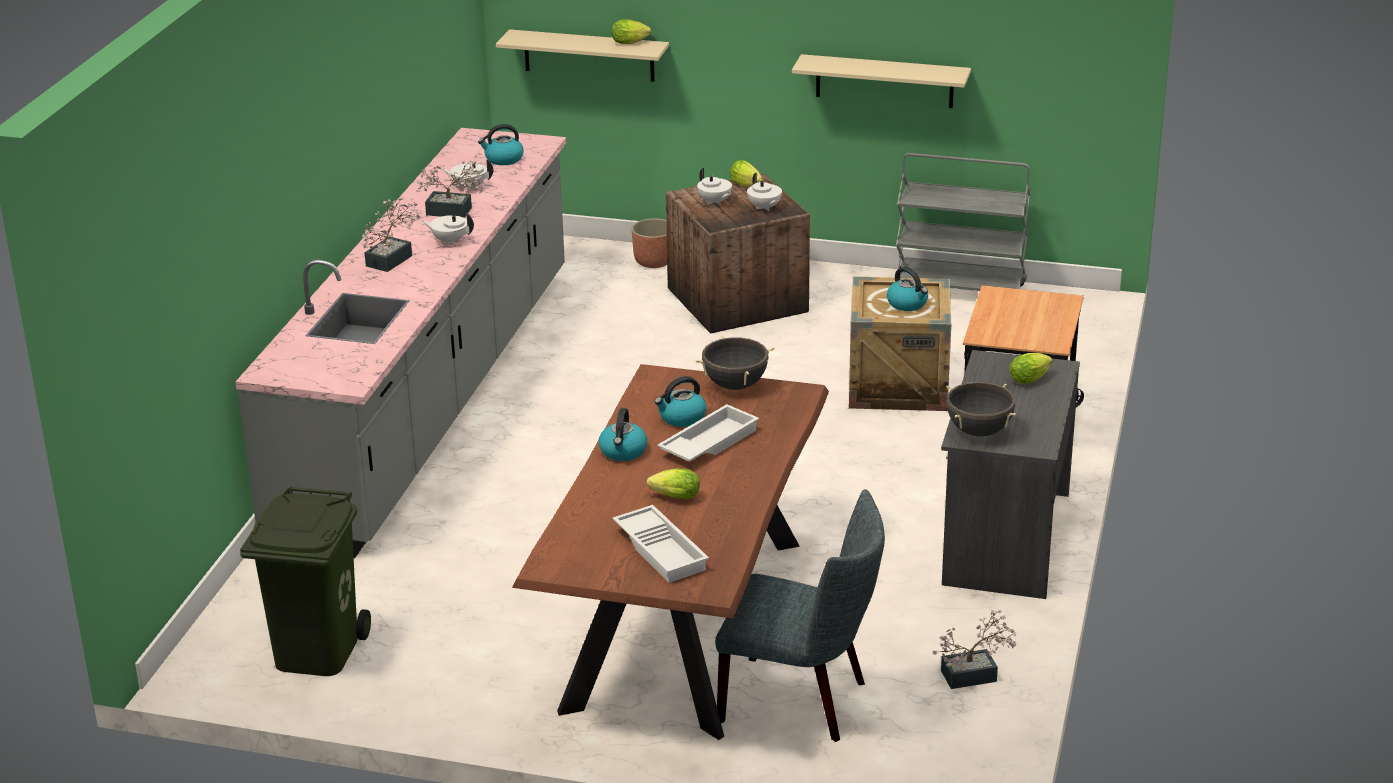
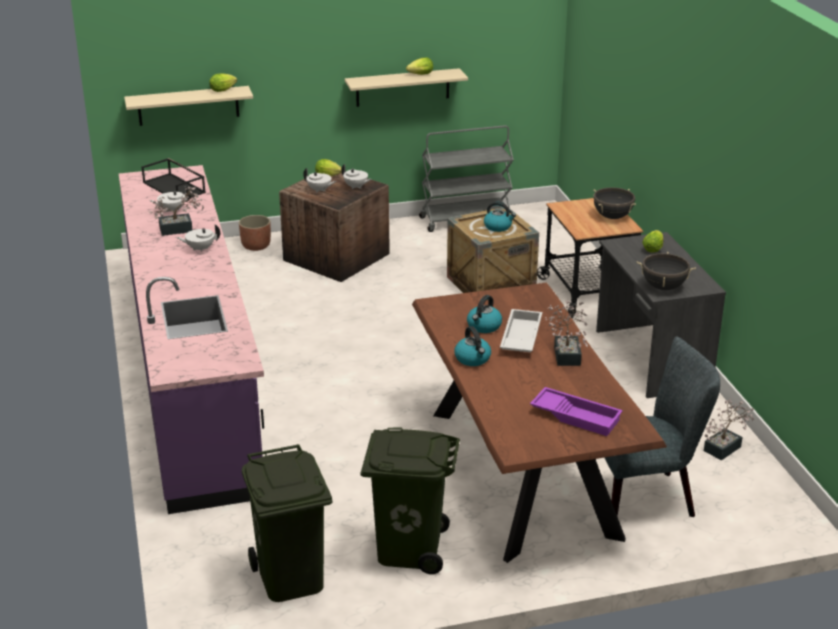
camera: 30 degrees left, 0 degrees up
grey counter [236,128,566,558] -> purple counter [119,165,264,514]
potted plant [362,197,420,272] -> potted plant moved to [545,300,588,366]
kettle [478,124,524,165] -> black tray [142,158,206,198]
white tray [613,505,709,583] -> purple tray [530,387,623,436]
lettuce [647,469,700,499] -> lettuce moved to [406,58,433,75]
black cooking pot [696,336,775,390] -> black cooking pot moved to [593,187,636,219]
none -> green trash can [360,428,460,574]

